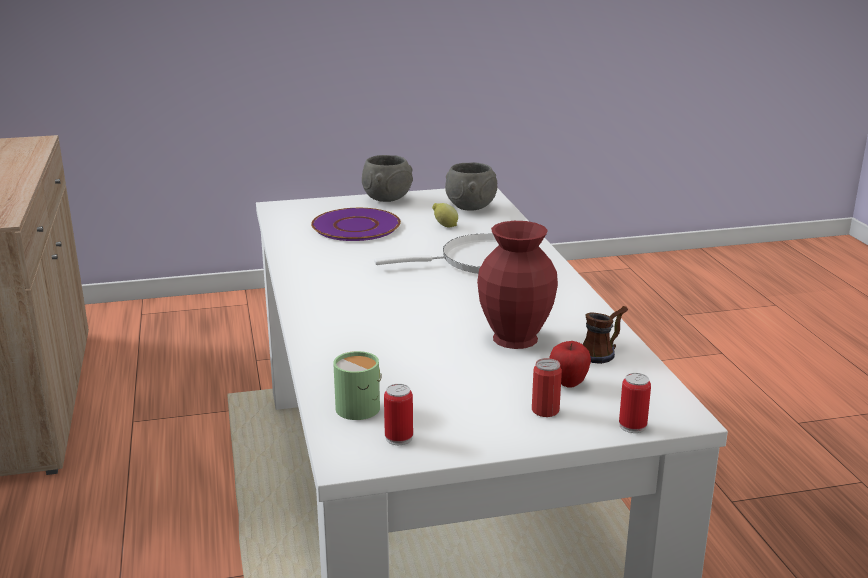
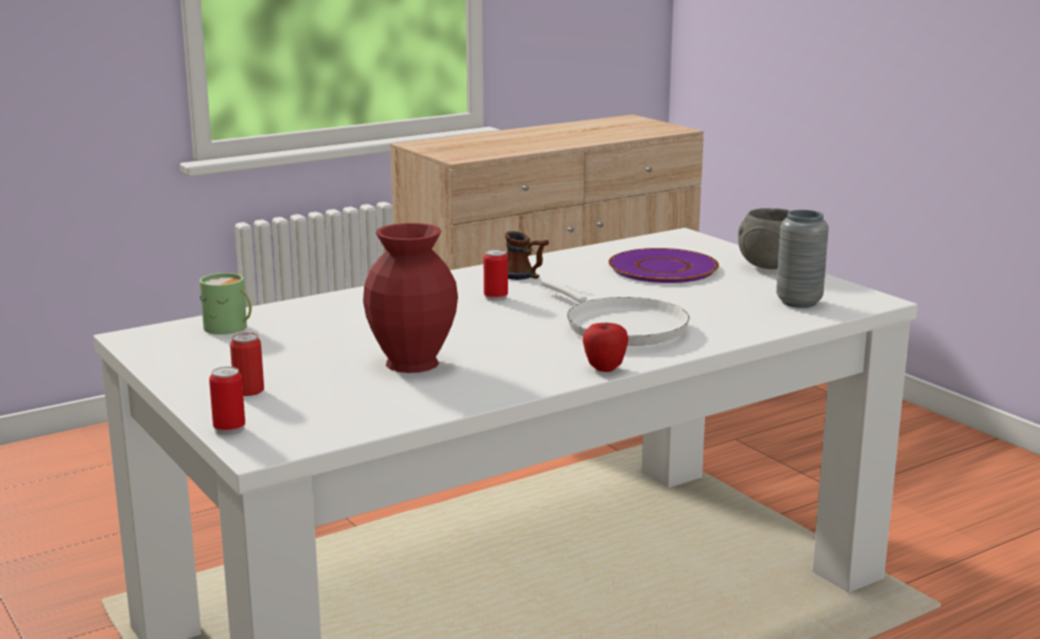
camera: 70 degrees right, 5 degrees down
can [384,384,413,445] -> can moved to [484,249,508,301]
lemon [432,203,458,228] -> none
grey bowl [445,162,497,211] -> grey vase [776,210,829,308]
apple [549,341,591,388] -> apple moved to [583,322,628,372]
mug [583,306,628,364] -> mug moved to [505,231,549,280]

